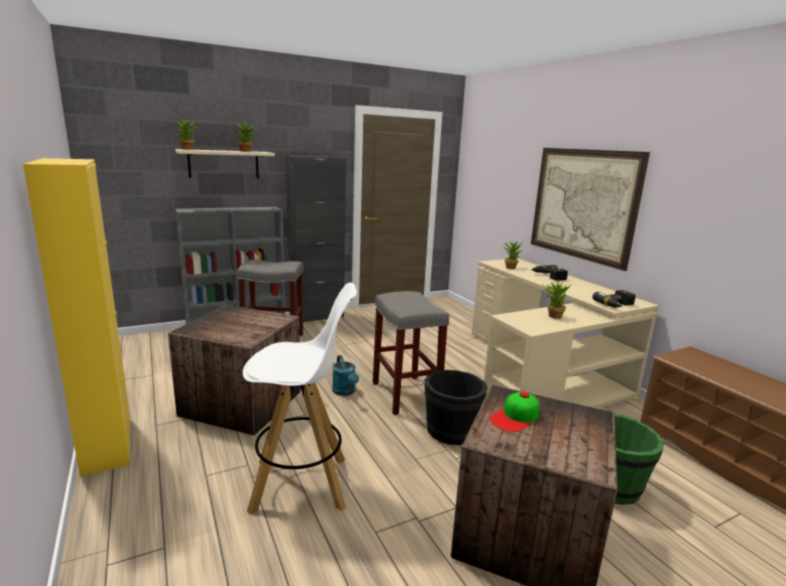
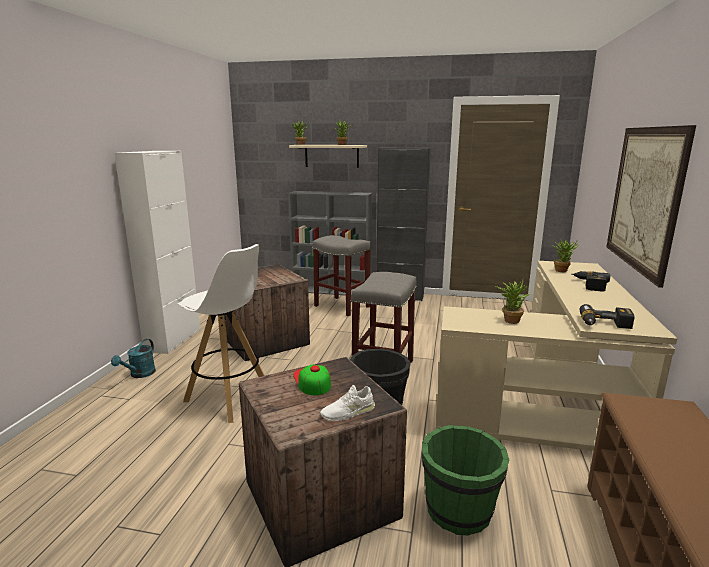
camera: 40 degrees right, 0 degrees up
yellow cabinet [23,158,130,476] -> white cabinet [114,151,200,354]
turquoise watering can [332,355,359,396] -> turquoise watering can moved to [111,339,156,378]
cap [490,391,540,432] -> cap turned 75 degrees clockwise [293,365,331,395]
none -> white shoe [320,385,375,421]

